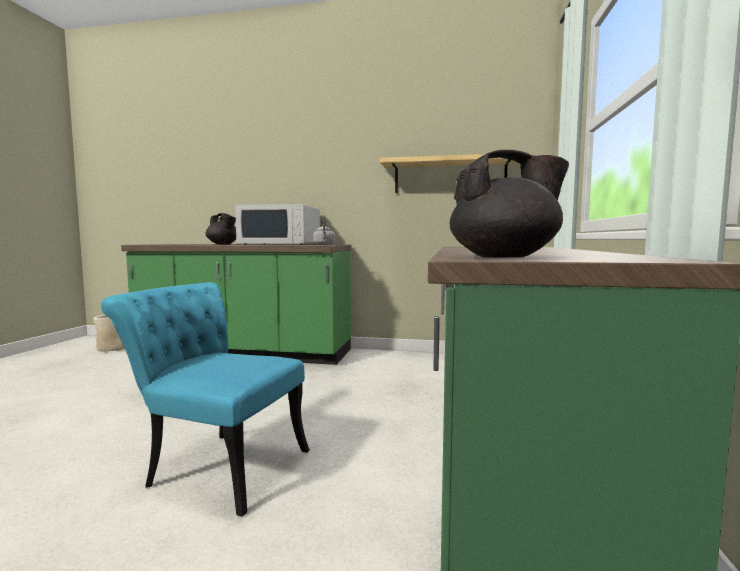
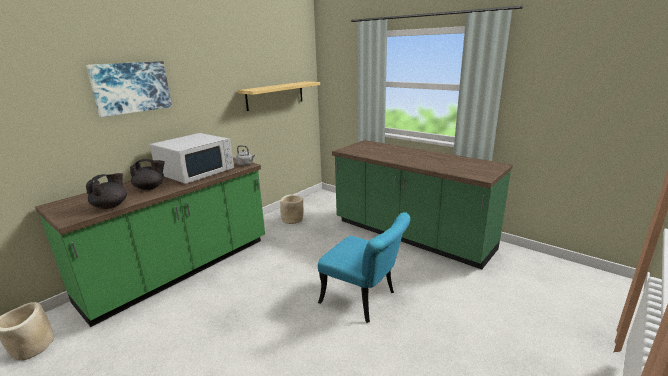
camera: 60 degrees left, 15 degrees up
turquoise chair [101,282,310,517] -> turquoise chair turned 105 degrees counterclockwise [318,212,410,323]
black teapot [450,150,569,258] -> black teapot moved to [86,173,127,209]
none -> picture [86,61,172,117]
none -> beige planter [280,195,303,224]

